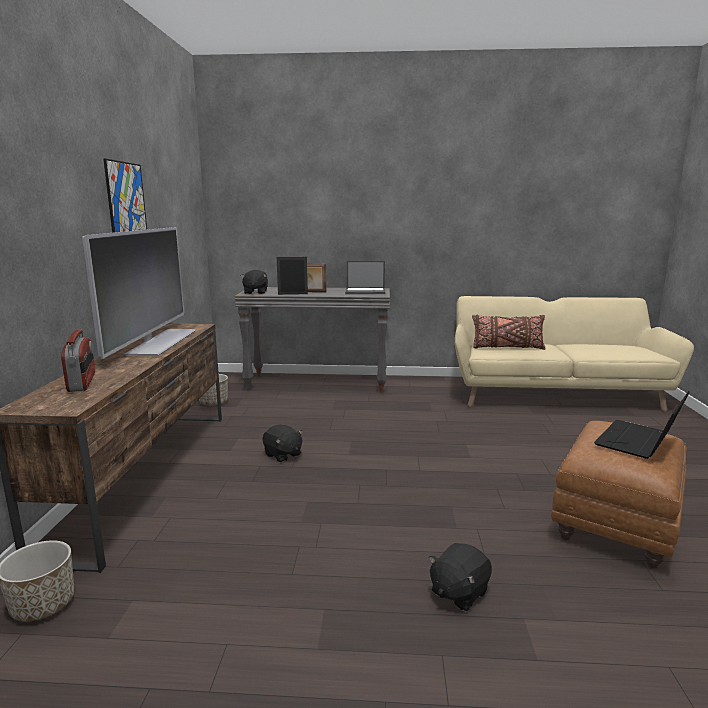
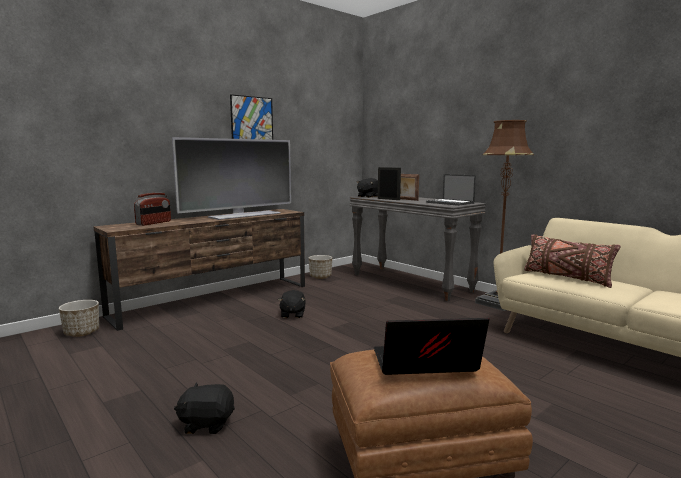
camera: 45 degrees right, 5 degrees down
none -> brown floor lamp [475,120,534,311]

